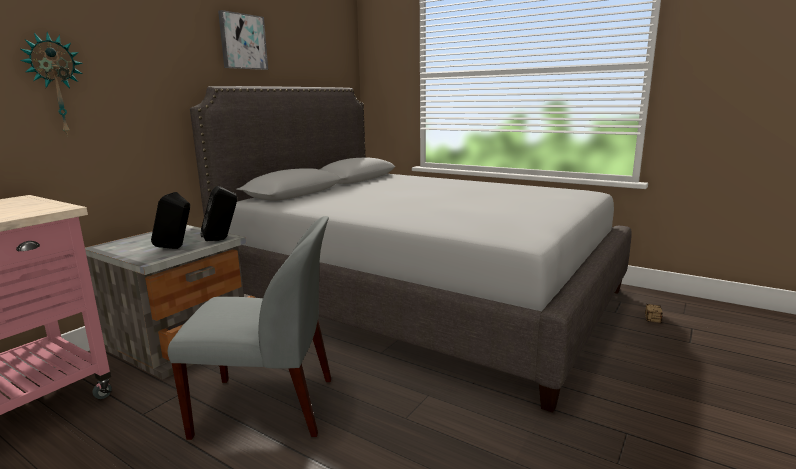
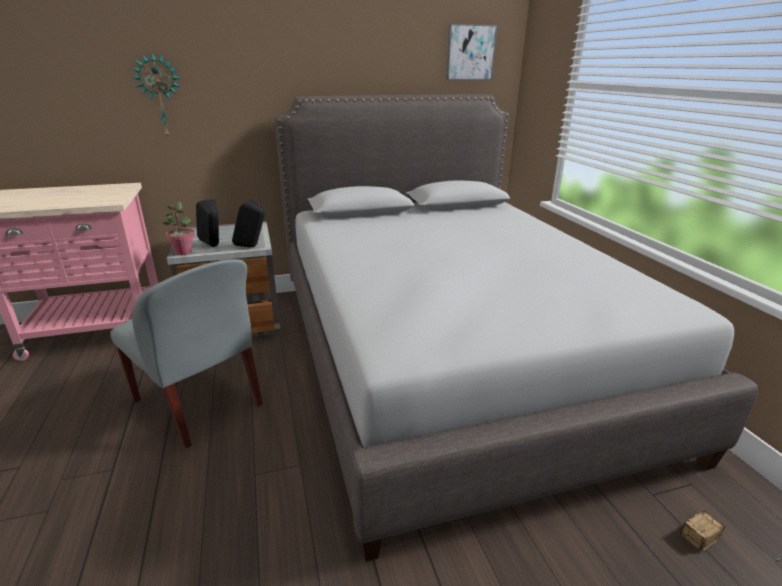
camera: 40 degrees right, 10 degrees up
picture [218,10,268,70] -> picture moved to [446,24,497,80]
none -> potted plant [163,202,195,255]

